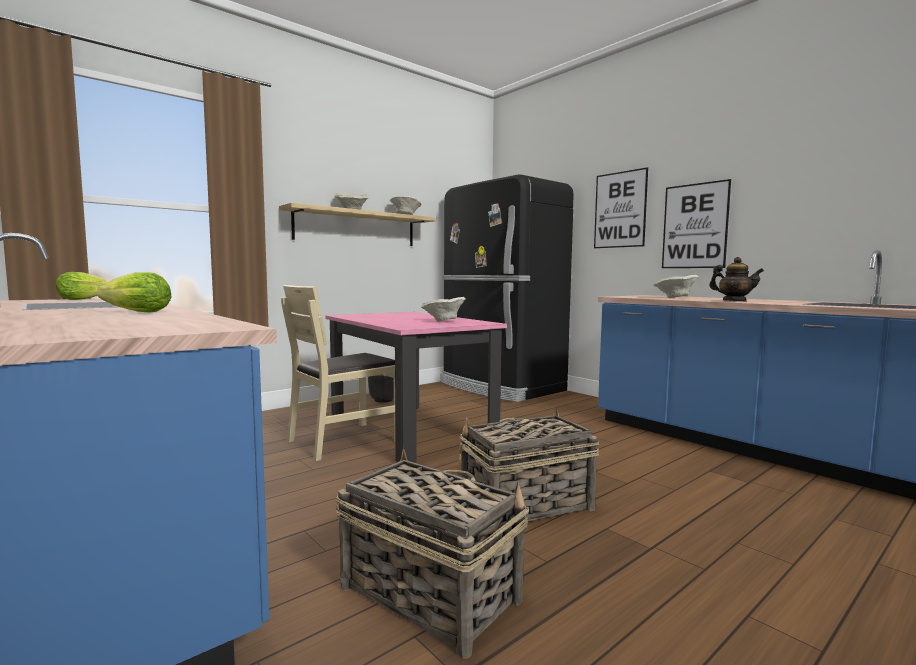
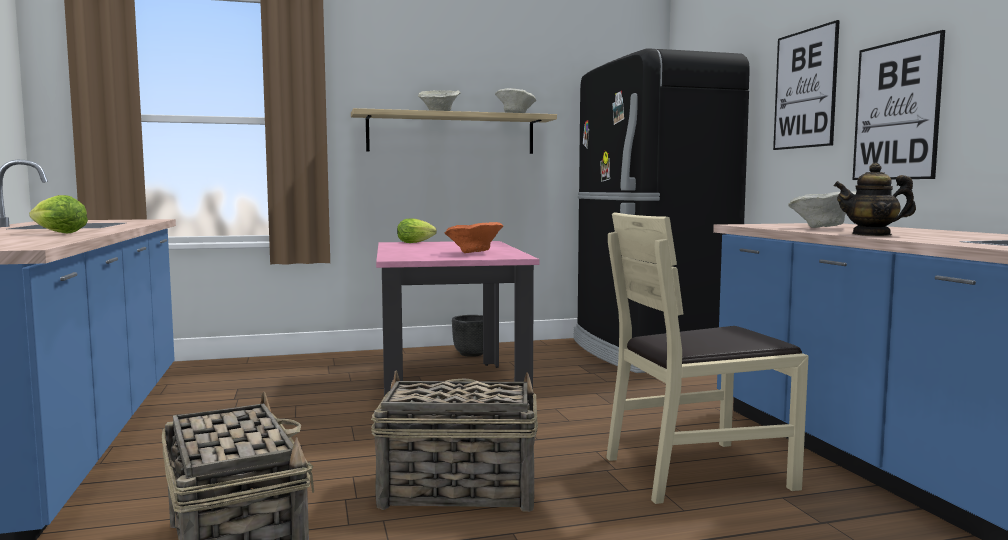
camera: 25 degrees right, 0 degrees up
lettuce [56,272,108,300] -> lettuce moved to [397,219,437,243]
beige chair [281,285,395,461] -> beige chair moved to [606,212,809,504]
beige bowl [421,297,466,321] -> orange bowl [445,222,503,253]
teapot [709,257,764,301] -> teapot turned 120 degrees clockwise [834,163,916,236]

